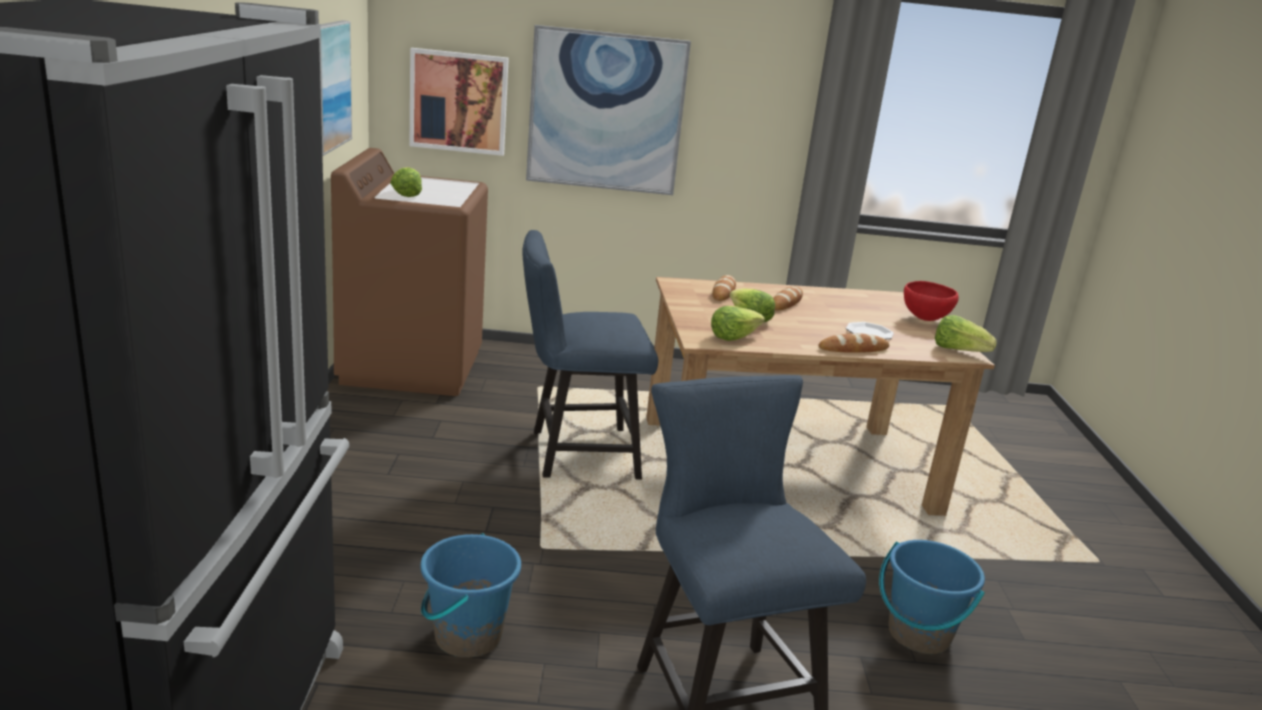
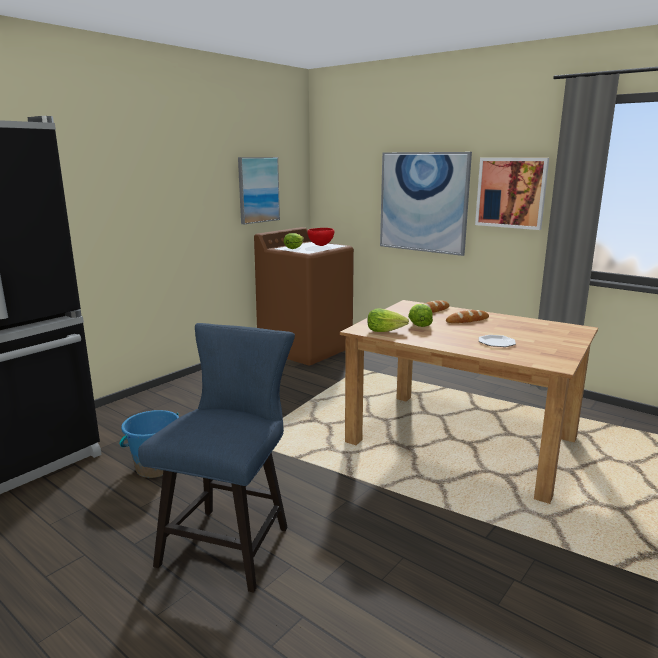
camera: 40 degrees right, 5 degrees down
picture [410,48,509,156] -> picture moved to [475,158,549,230]
blue chair [522,230,658,480] -> none
bread [818,333,889,353] -> none
blue bucket [879,540,985,654] -> none
red bowl [904,281,959,321] -> red bowl moved to [307,228,334,246]
lettuce [935,315,997,352] -> none

